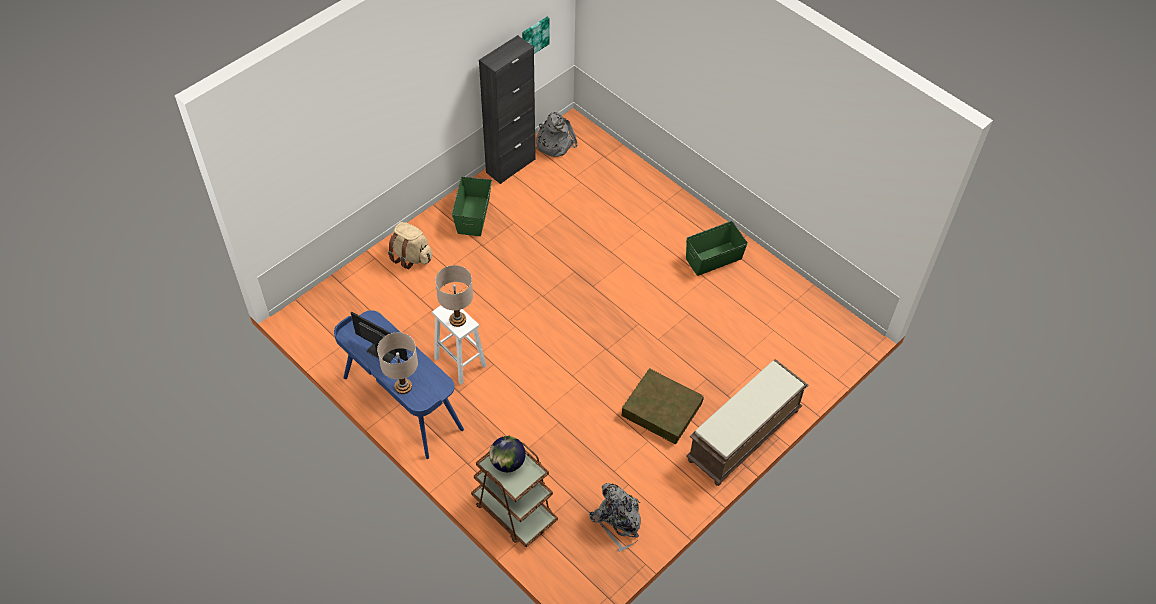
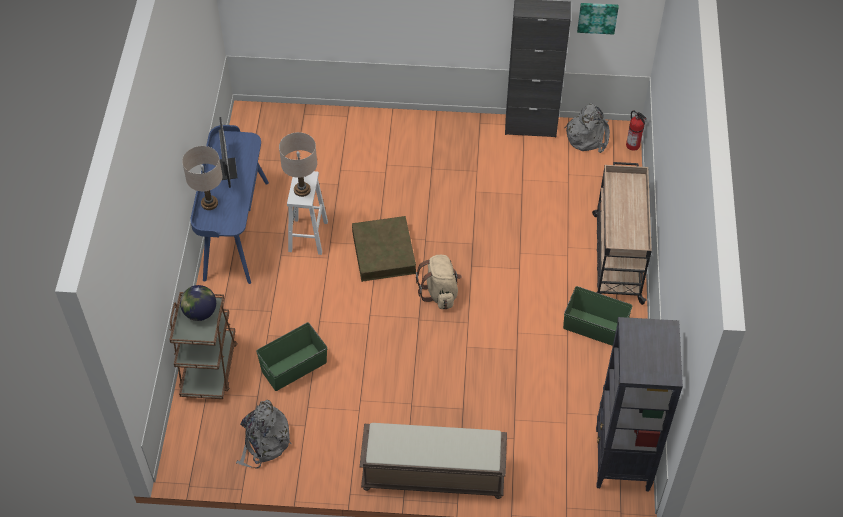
camera: 50 degrees right, 0 degrees up
beige backpack [388,222,432,269] -> beige backpack moved to [416,255,462,309]
green storage box [452,176,492,236] -> green storage box moved to [256,322,327,391]
brown storage box [621,368,704,445] -> brown storage box moved to [352,216,416,282]
none -> beige cart [592,162,652,305]
none -> black bookcase [596,317,683,491]
none -> fire extinguisher [626,111,647,151]

